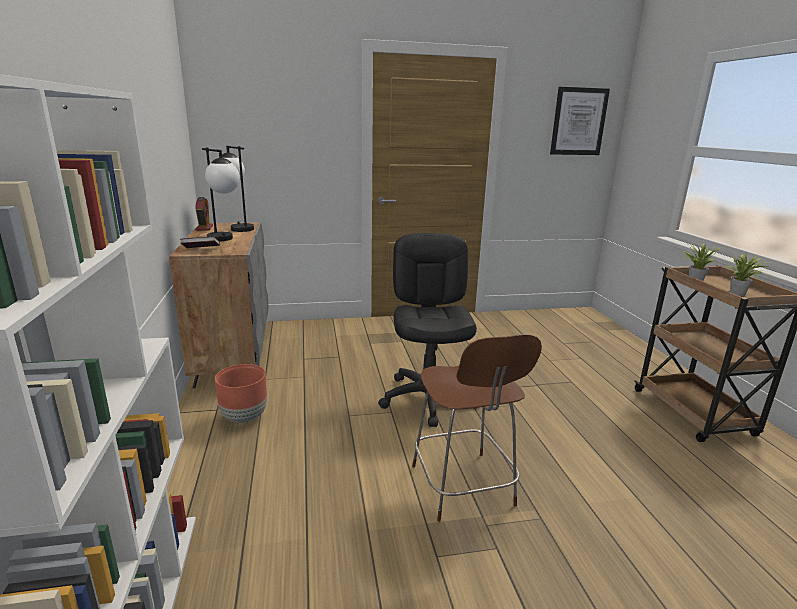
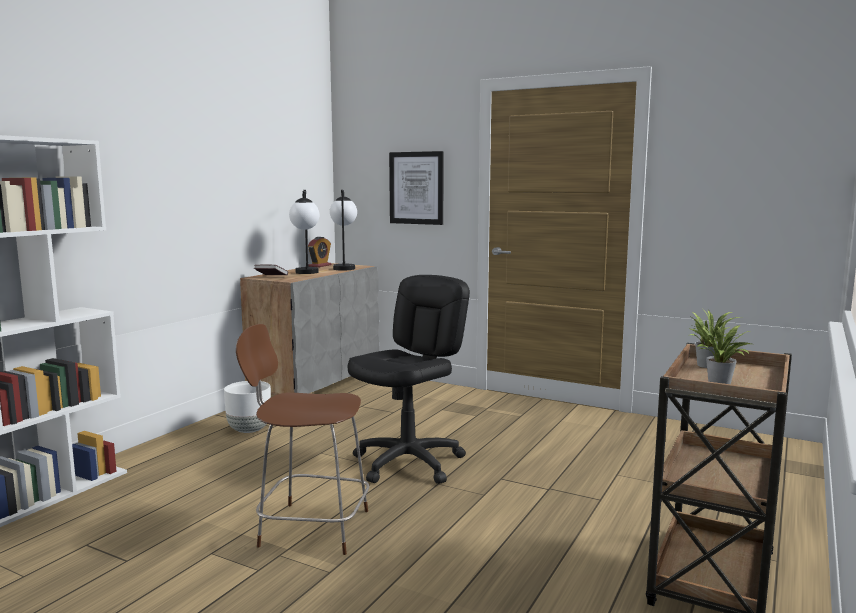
camera: 40 degrees right, 10 degrees down
brown planter [215,364,267,423] -> white planter [224,381,271,433]
brown chair [412,334,542,522] -> brown chair turned 75 degrees clockwise [236,324,369,555]
picture [550,87,610,155] -> picture moved to [389,151,444,225]

